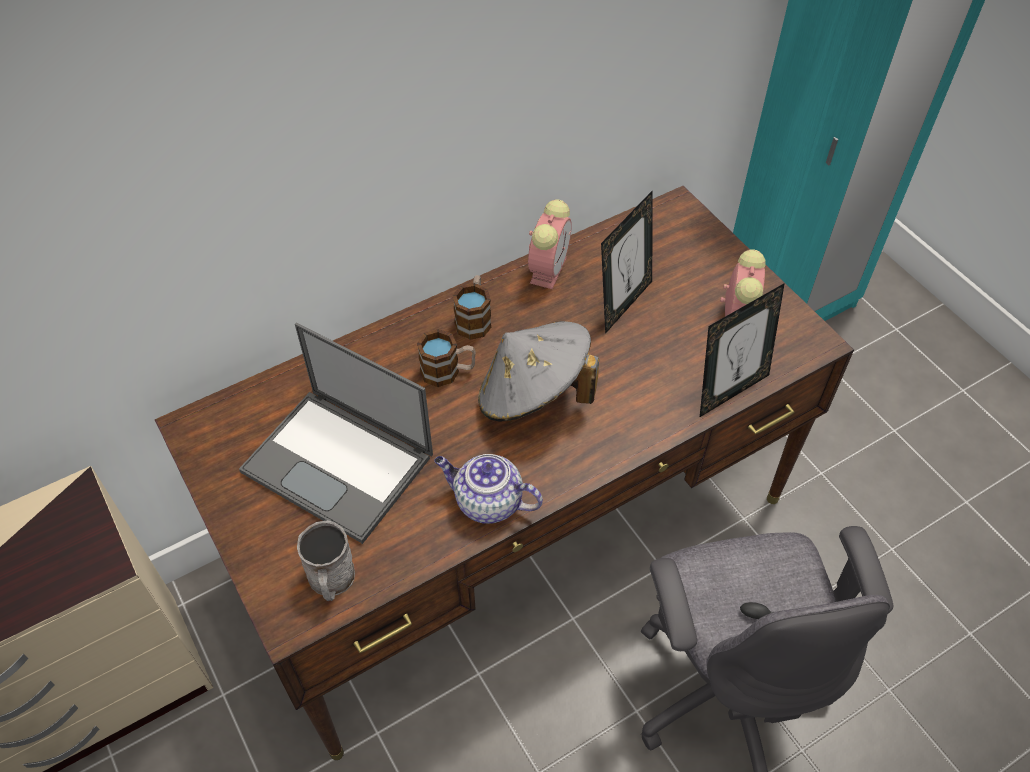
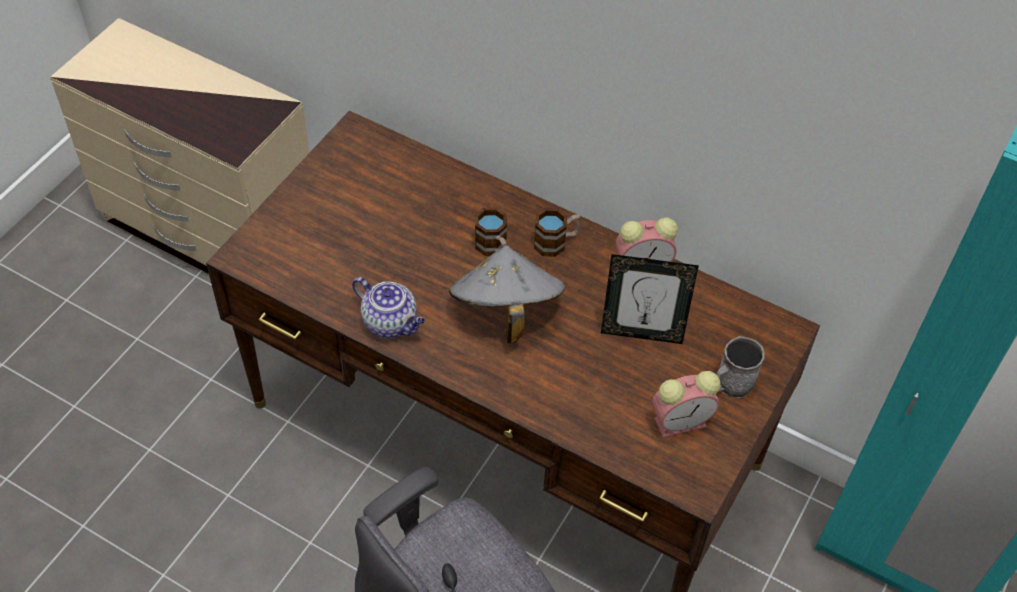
camera: 60 degrees right, 0 degrees up
laptop [239,323,433,544] -> none
grey mug [297,520,355,601] -> grey mug moved to [716,336,765,399]
teapot [434,454,543,524] -> teapot turned 135 degrees clockwise [352,277,425,338]
picture frame [700,283,785,417] -> none

